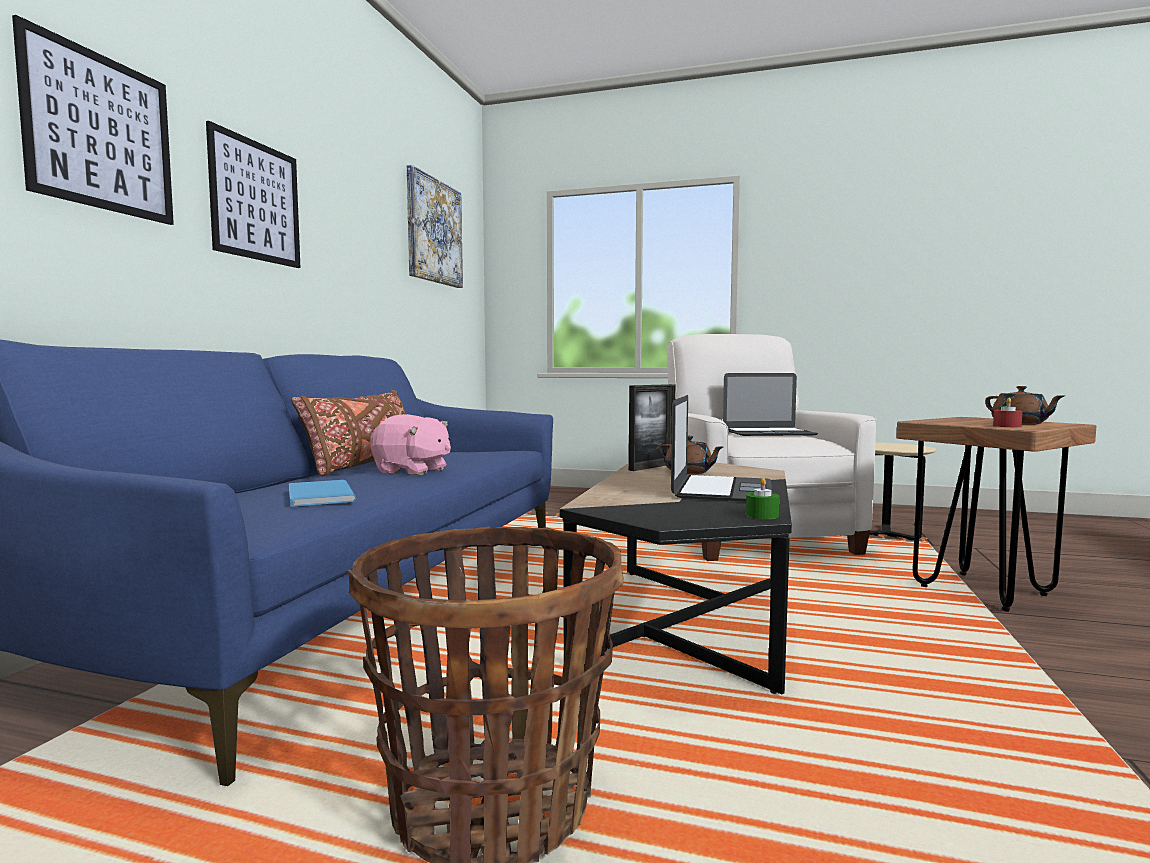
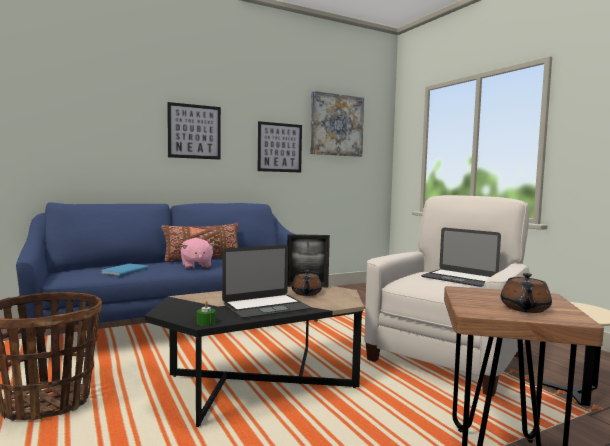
camera: 45 degrees right, 0 degrees up
picture [12,15,174,225] -> picture moved to [258,121,302,172]
red candle [993,398,1023,427] -> none

